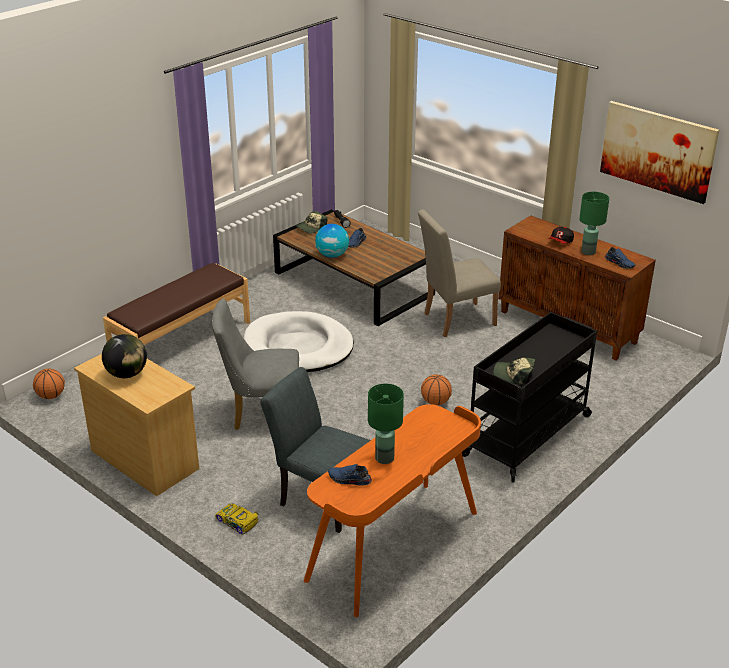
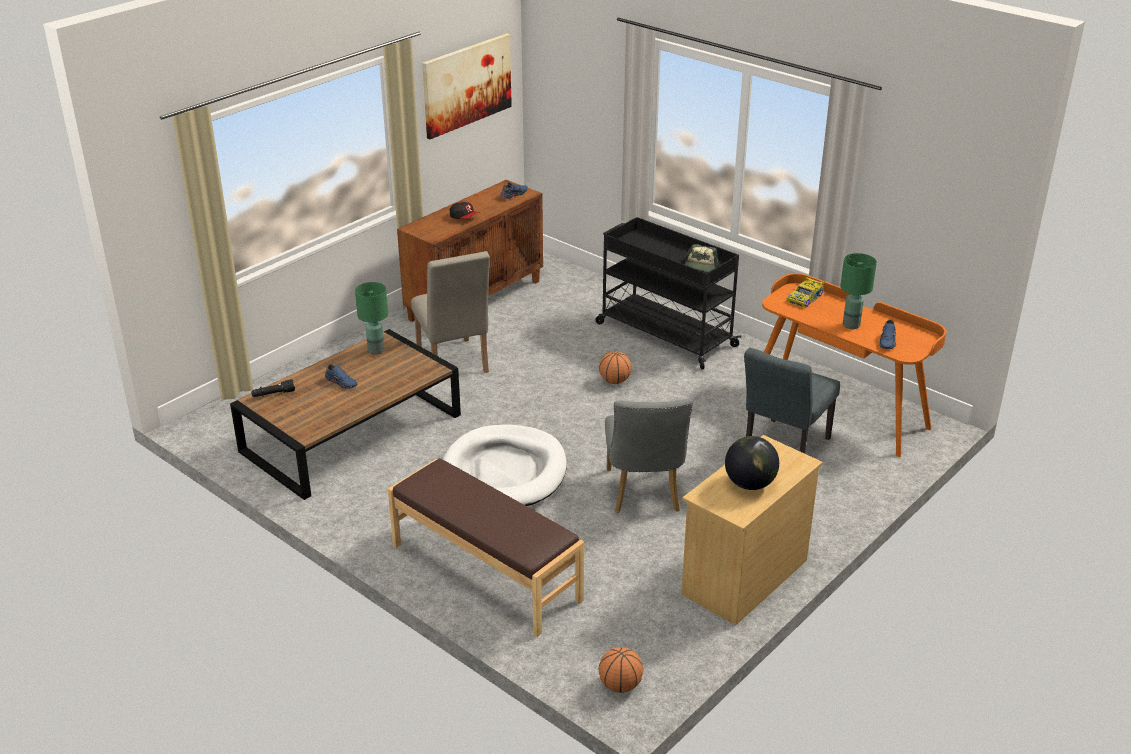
camera: 90 degrees left, 0 degrees up
toy car [215,503,259,535] -> toy car moved to [787,276,825,308]
cap [296,211,327,234] -> none
globe [315,224,349,258] -> none
green table lamp [579,192,609,255] -> green table lamp moved to [355,282,388,355]

